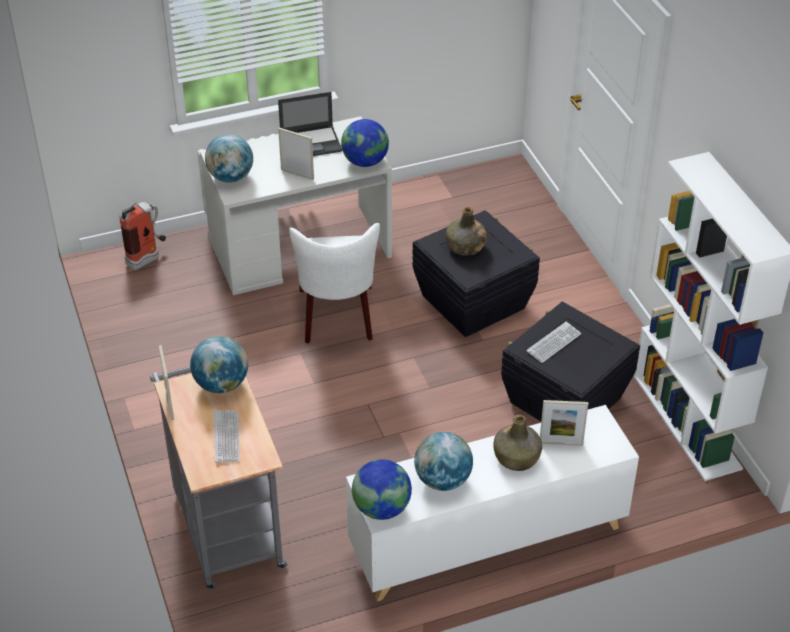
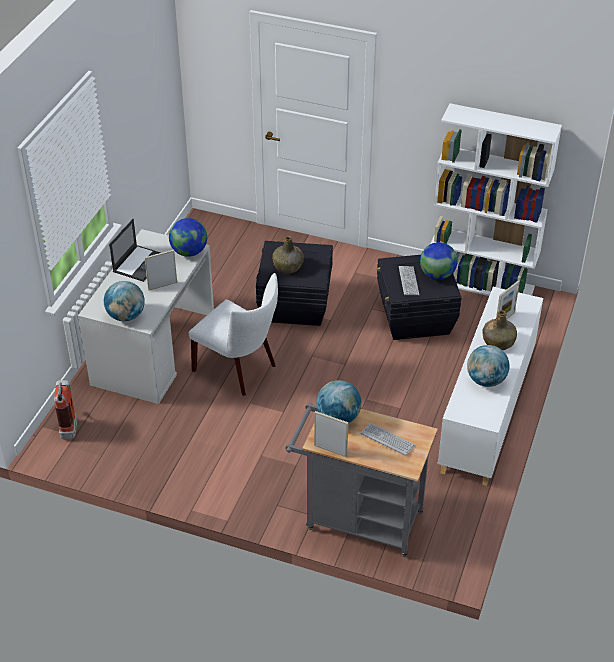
camera: 50 degrees left, 0 degrees up
globe [352,459,412,520] -> globe moved to [420,242,458,280]

